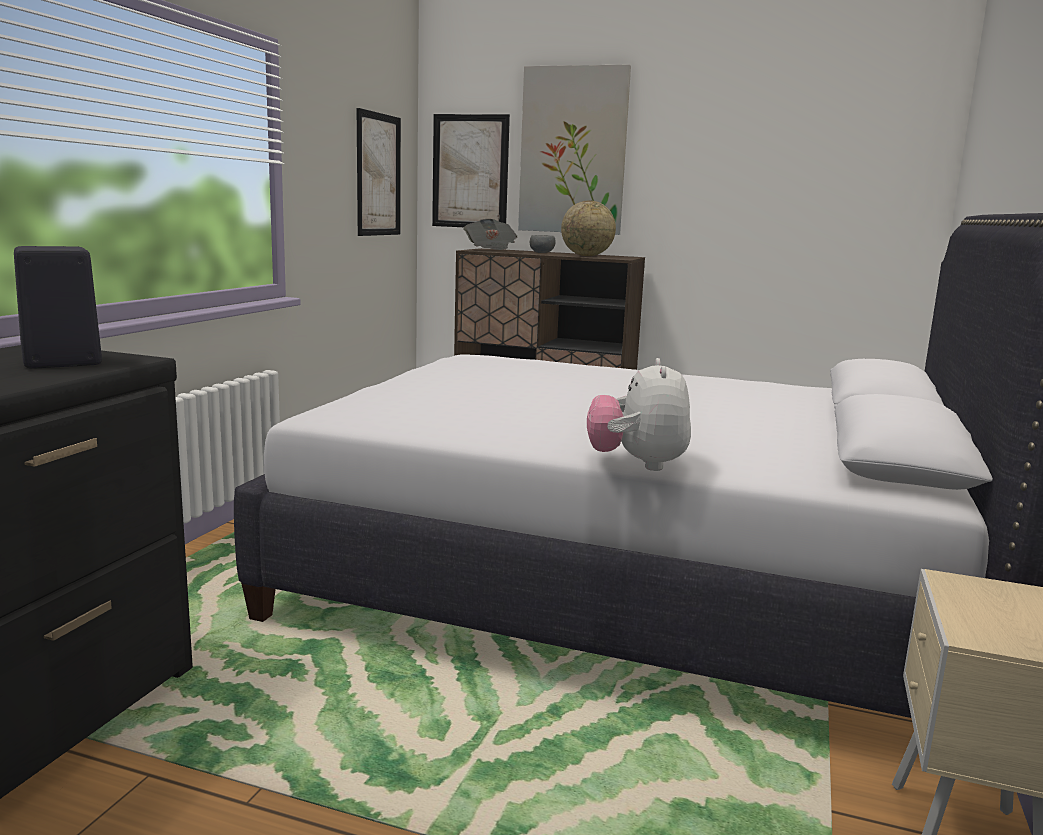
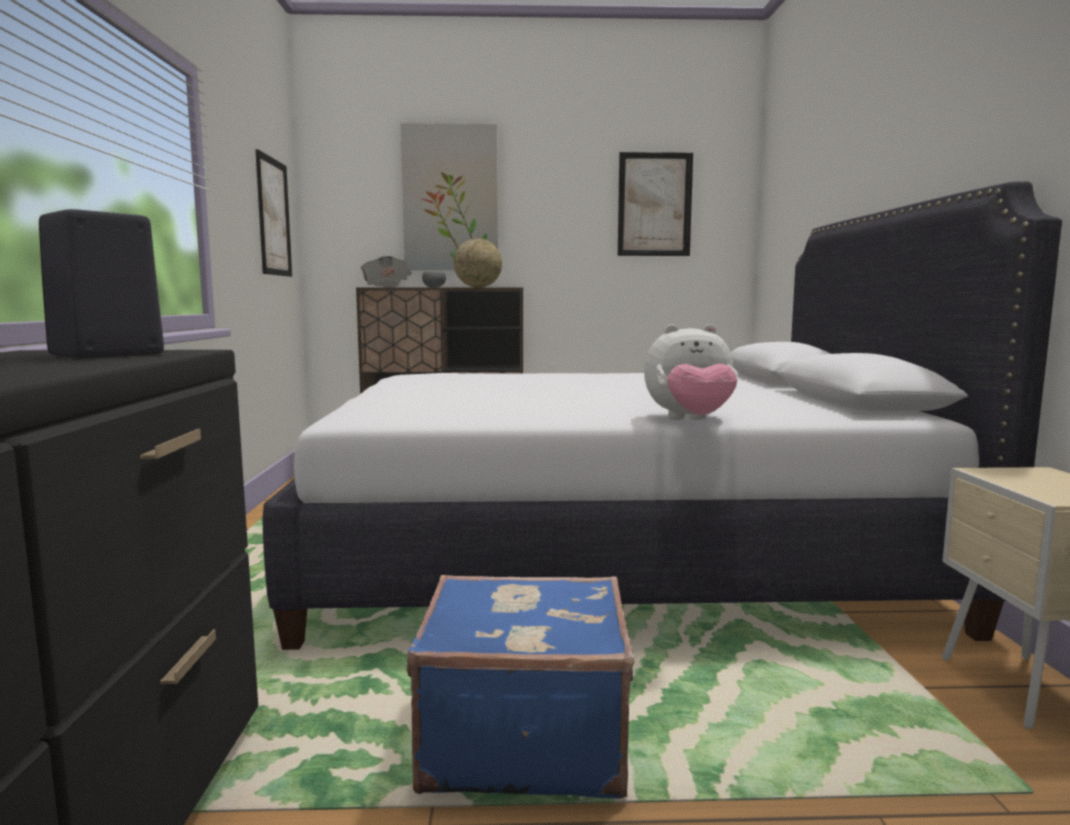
camera: 20 degrees left, 5 degrees down
picture [432,114,510,227] -> picture moved to [618,152,693,256]
plush toy [587,358,691,471] -> plush toy turned 75 degrees counterclockwise [644,324,737,420]
none -> blue suitcase [407,575,634,799]

